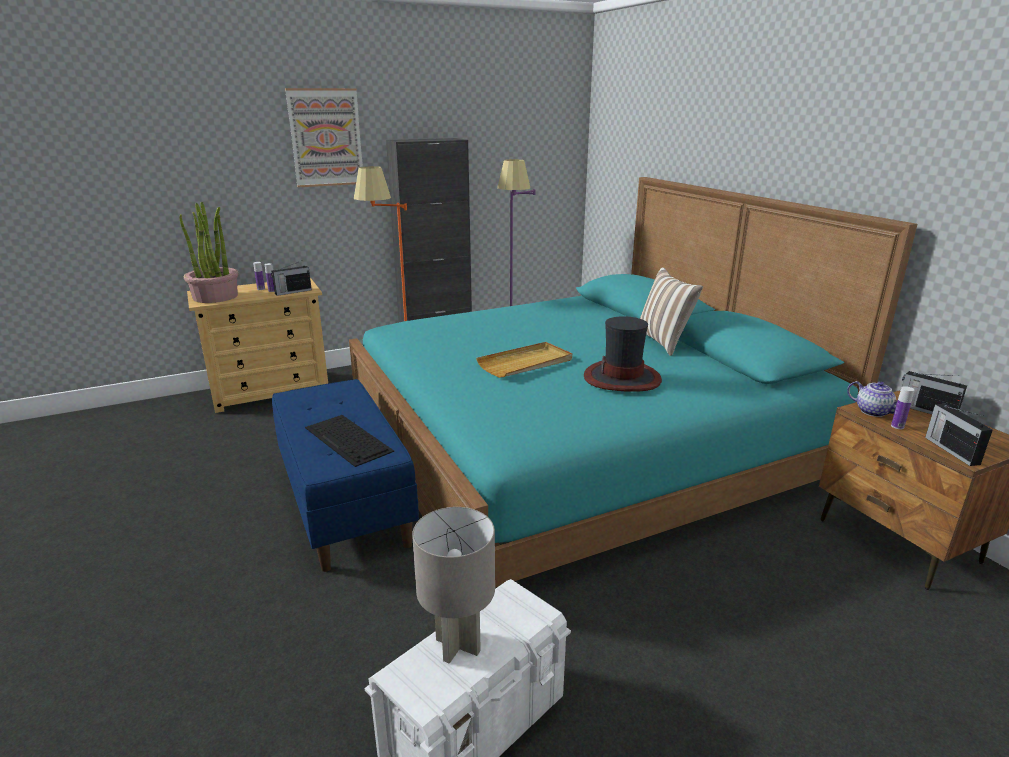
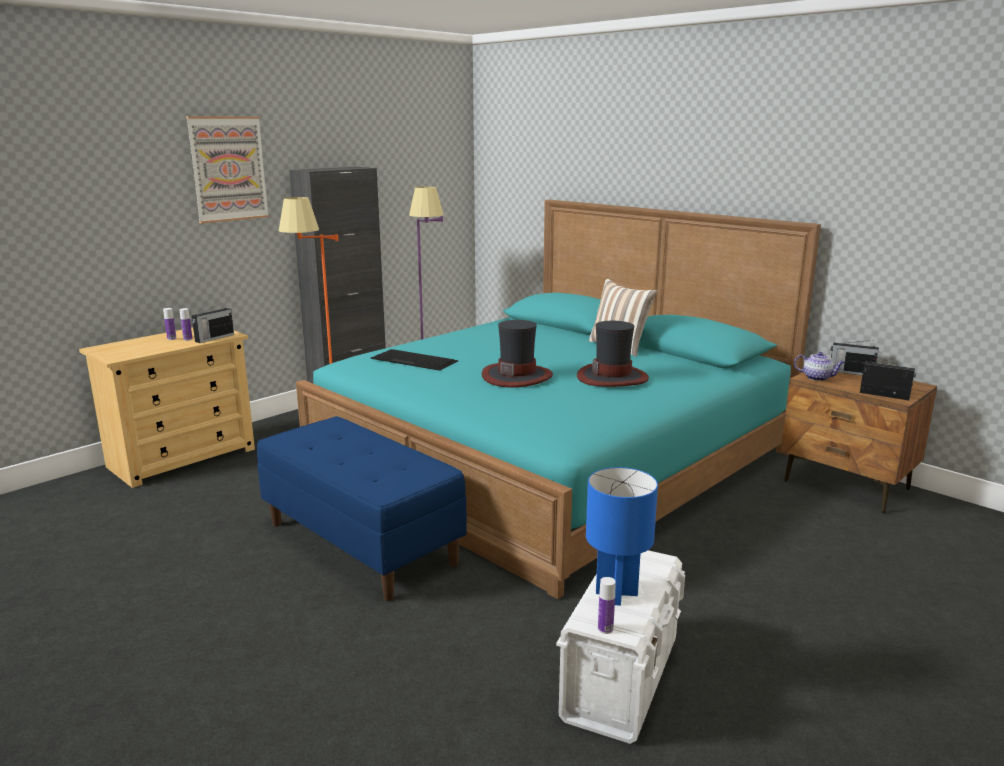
camera: 20 degrees left, 5 degrees down
potted plant [180,201,238,303] -> none
keyboard [305,415,394,467] -> keyboard moved to [371,349,459,371]
grey table lamp [412,507,495,664] -> blue table lamp [586,467,658,606]
beige tray [476,342,572,378] -> hat [481,320,553,388]
bottle [891,386,914,429] -> bottle moved to [598,577,616,634]
radio [925,404,993,466] -> radio turned 150 degrees clockwise [860,355,917,400]

